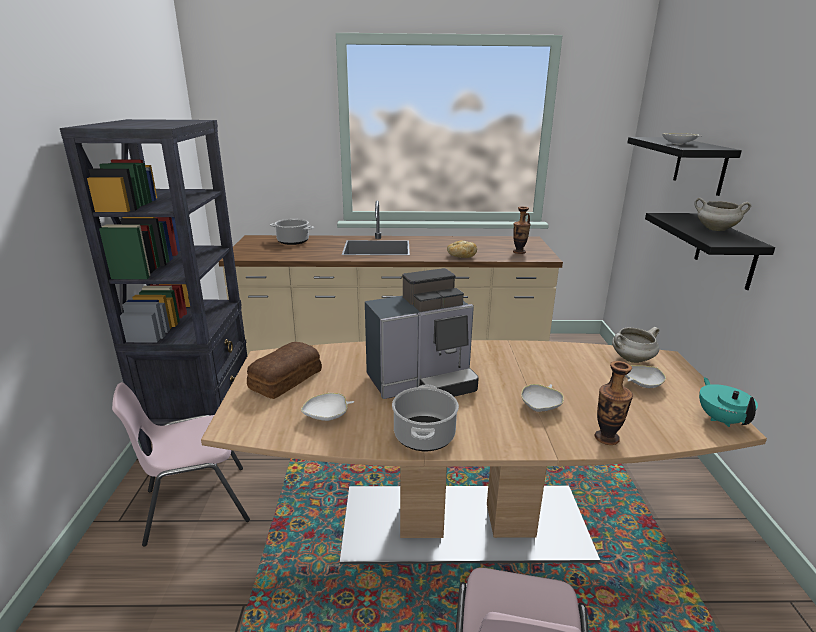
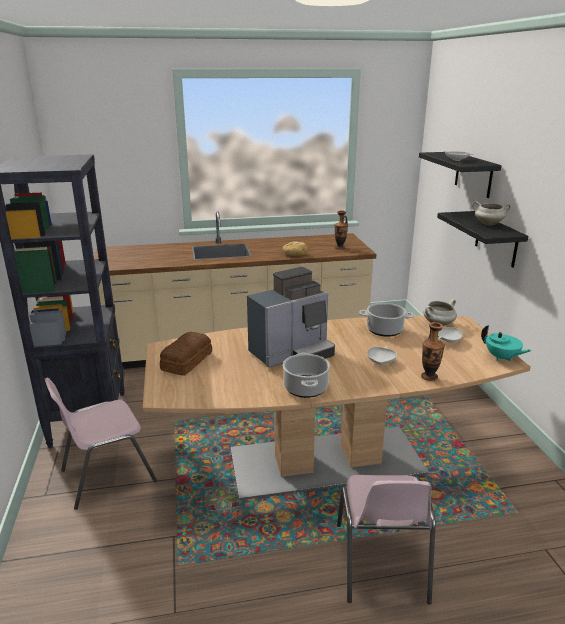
camera: 10 degrees left, 0 degrees up
cooking pot [270,219,314,245] -> cooking pot moved to [359,303,414,337]
white bowl [301,393,354,421] -> none
turquoise teapot [699,377,758,427] -> turquoise teapot turned 150 degrees clockwise [481,325,532,361]

